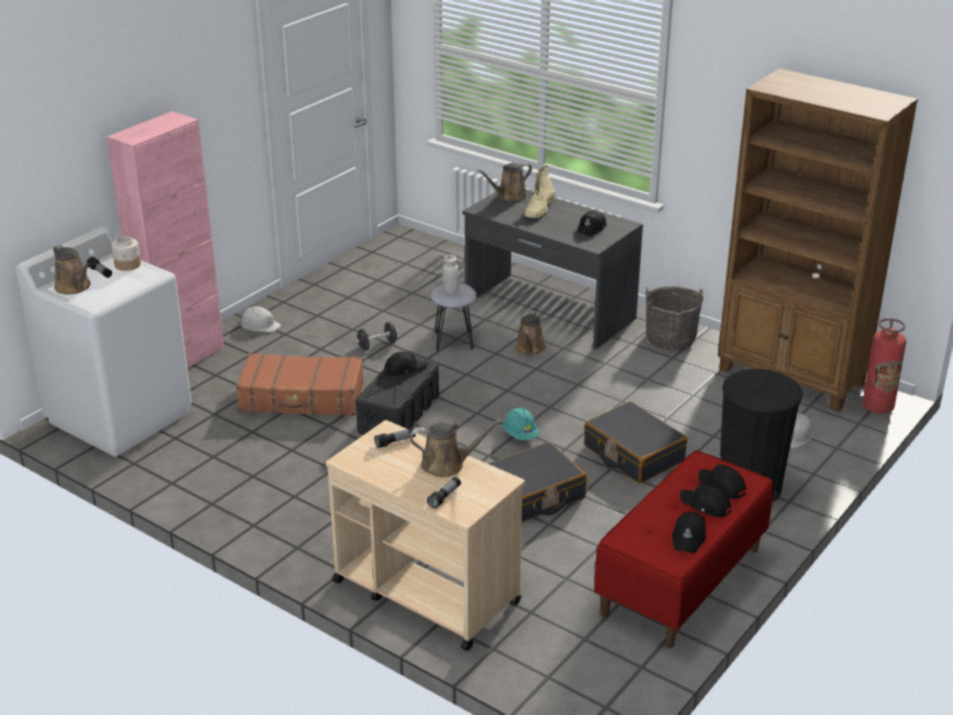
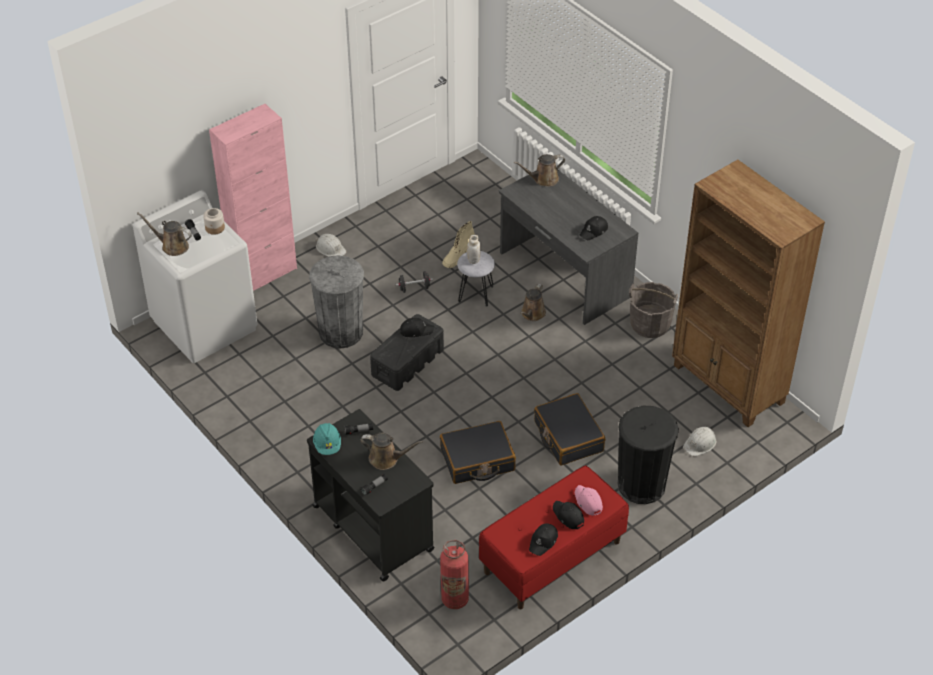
camera: 15 degrees right, 15 degrees up
brown watering can [53,245,91,295] -> brown watering can turned 135 degrees clockwise [137,213,192,256]
brown suitcase [236,353,364,416] -> grey trash can [309,255,364,349]
beige cart [326,420,525,651] -> black cart [307,409,435,581]
turquoise hard hat [503,407,539,440] -> turquoise hard hat moved to [313,423,341,455]
beige boot [524,165,555,218] -> beige boot moved to [442,221,475,268]
black cap [699,464,746,499] -> pink cap [575,485,603,516]
fire extinguisher [863,318,907,414] -> fire extinguisher moved to [440,540,469,609]

